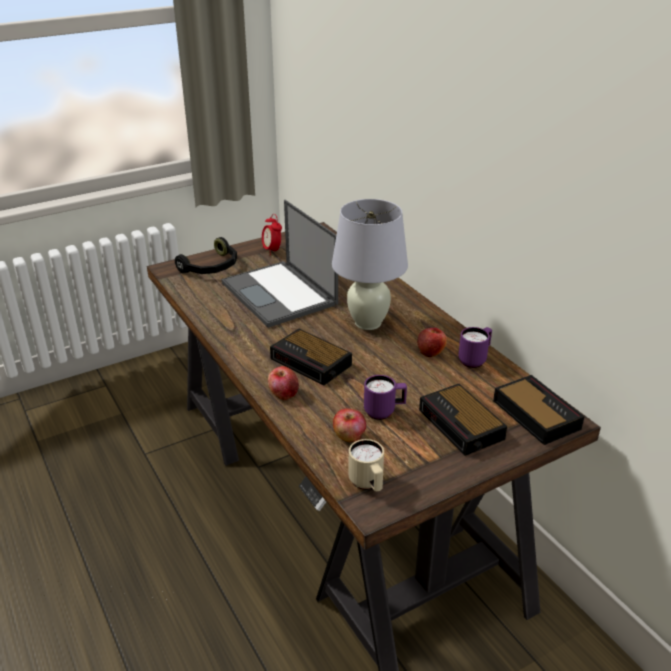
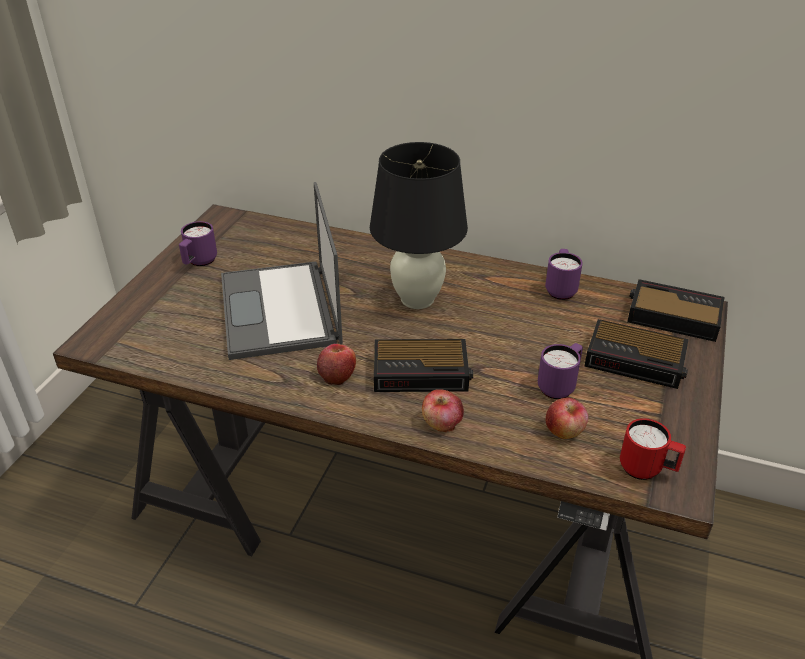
camera: 40 degrees left, 5 degrees up
black headphones [175,237,237,274] -> none
laptop [221,200,338,328] -> laptop turned 60 degrees clockwise [221,182,343,360]
alarm clock [262,214,282,256] -> purple mug [179,221,217,266]
white table lamp [332,199,408,330] -> black table lamp [370,142,468,309]
beige mug [348,439,384,492] -> red mug [620,418,686,480]
apple [417,328,447,357] -> apple moved to [317,344,356,385]

